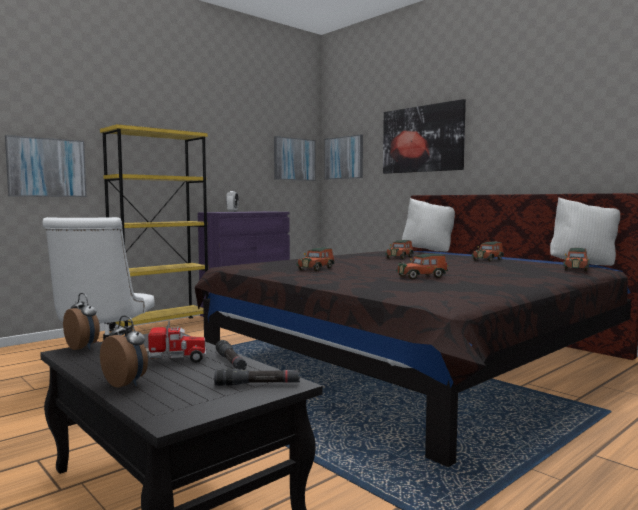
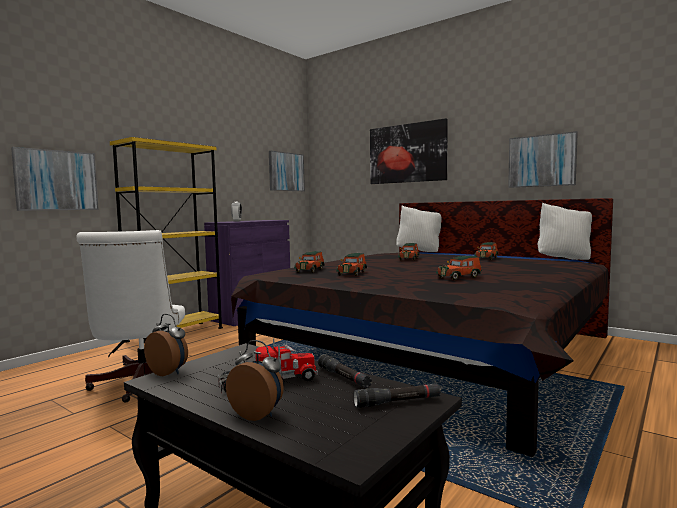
camera: 10 degrees left, 0 degrees up
picture [324,135,363,180] -> picture moved to [508,131,578,188]
toy car [563,248,589,272] -> toy car moved to [294,251,325,273]

